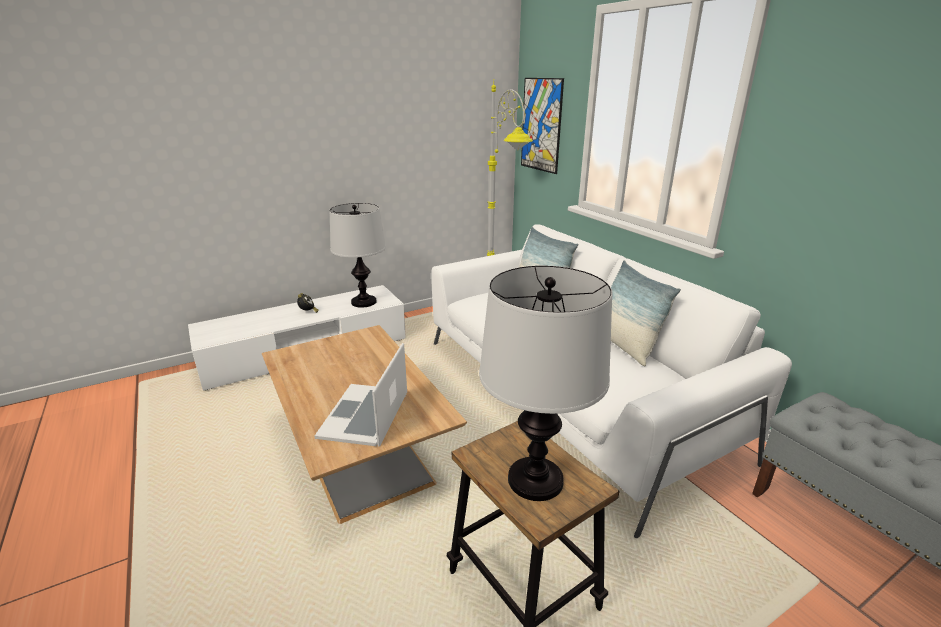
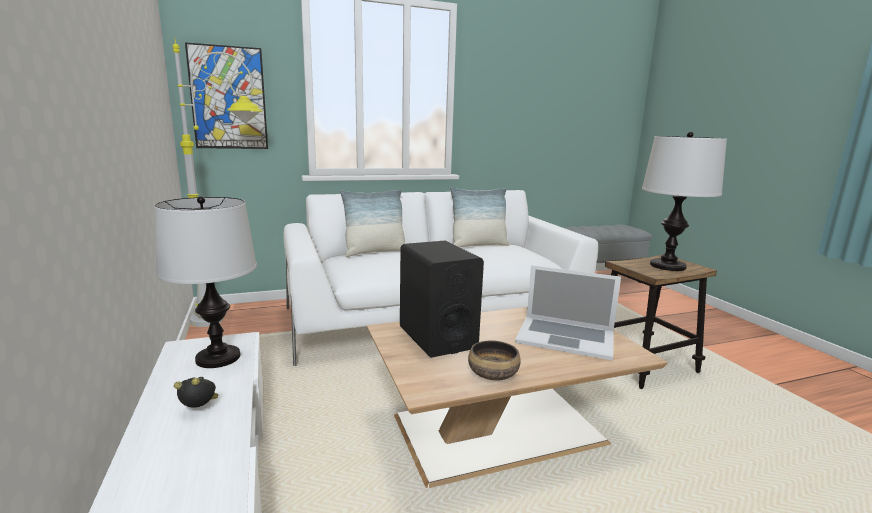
camera: 80 degrees left, 10 degrees down
none -> black speaker [400,241,484,358]
none -> bowl [468,340,521,381]

